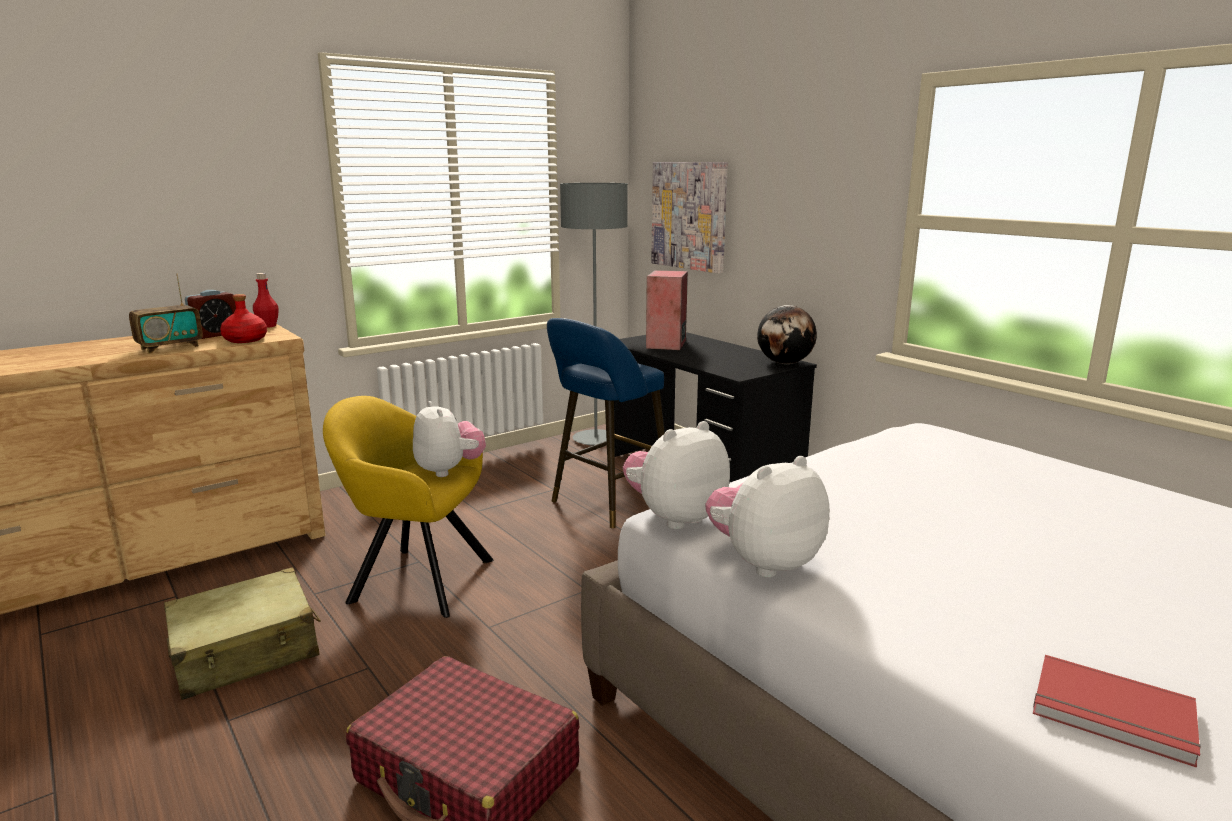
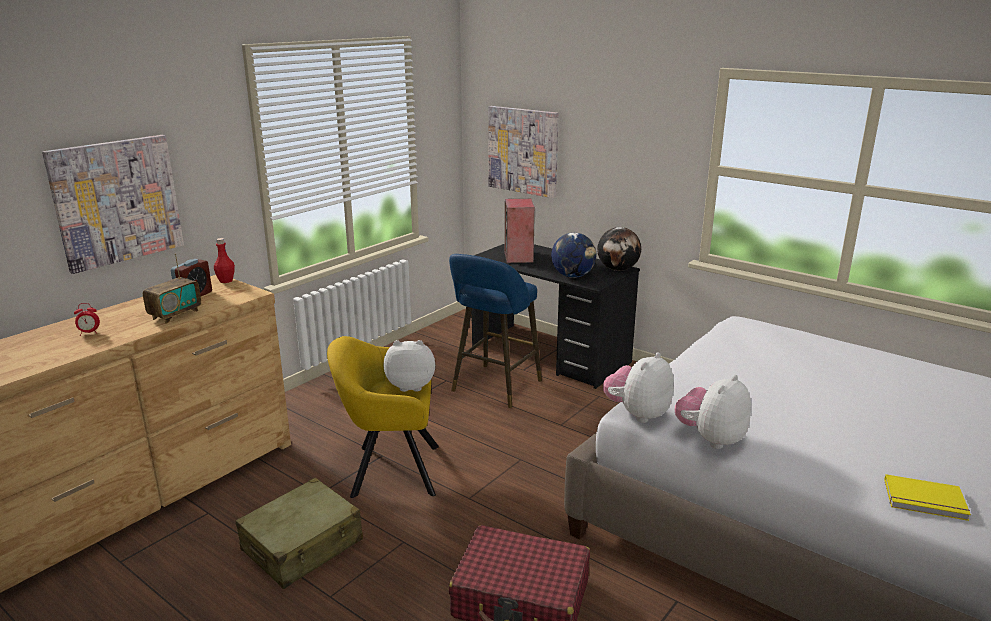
camera: 15 degrees left, 5 degrees up
red bottle [220,294,267,343] -> none
plush toy [413,401,486,477] -> plush toy turned 45 degrees counterclockwise [384,340,435,392]
grey floor lamp [560,183,628,446] -> none
red book [1033,655,1201,768] -> yellow book [884,474,971,521]
none -> picture [42,135,184,274]
none -> alarm clock [74,303,100,336]
none -> globe [551,233,597,278]

